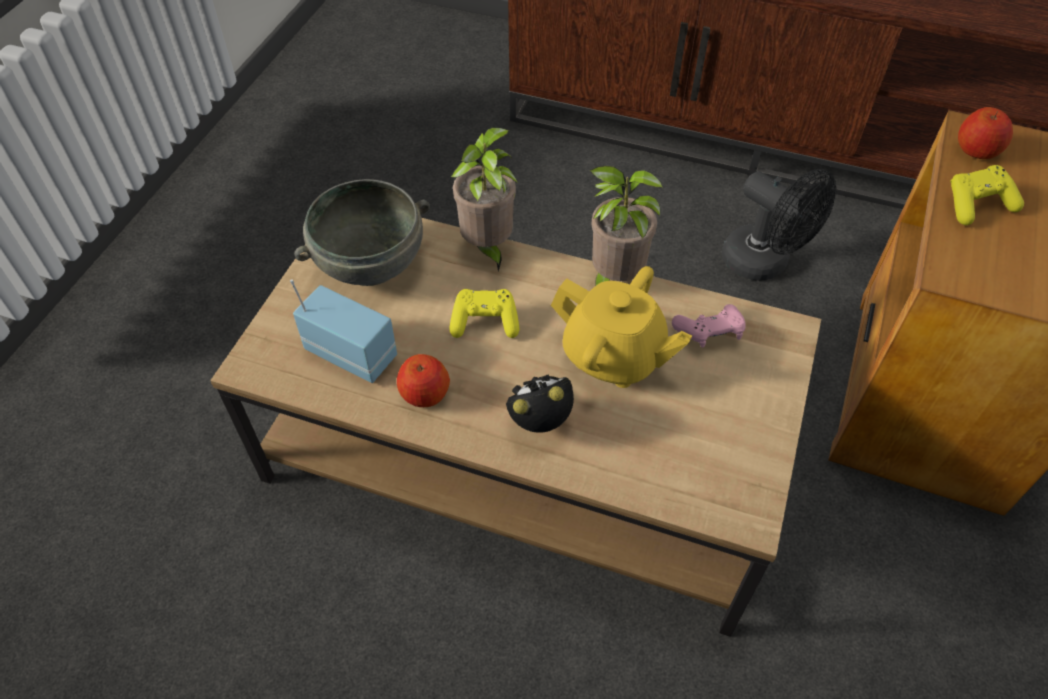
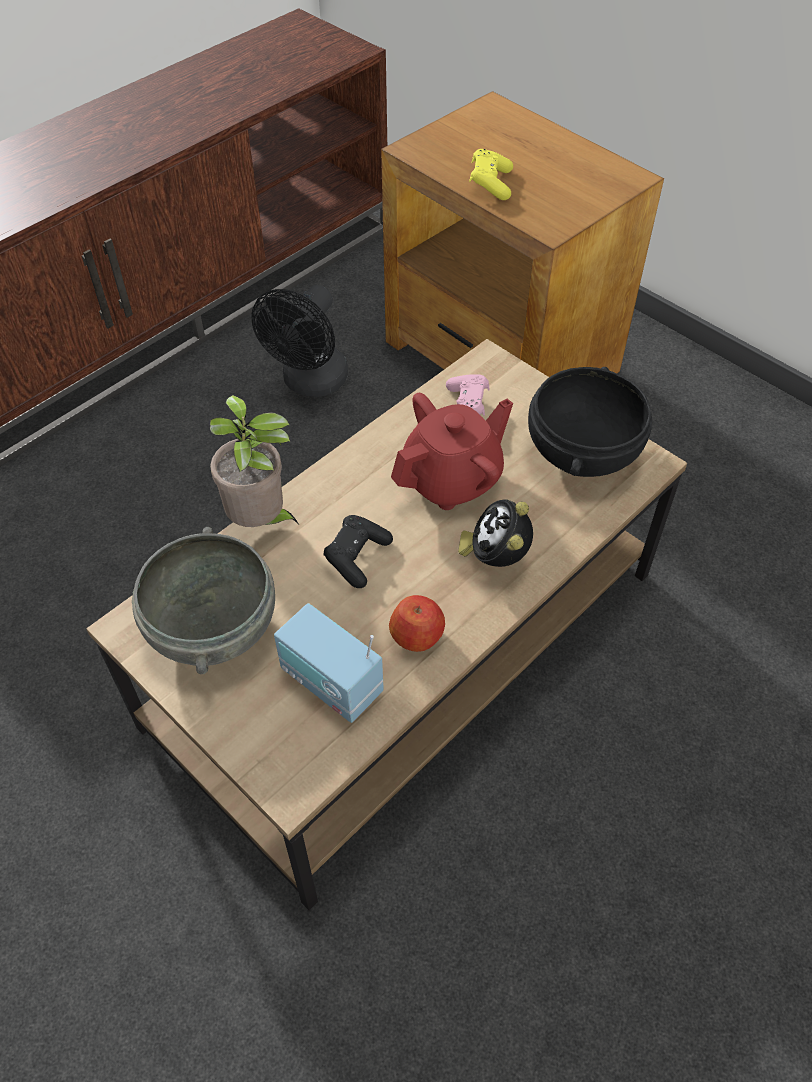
camera: 65 degrees left, 0 degrees up
radio [290,279,397,383] -> radio turned 105 degrees counterclockwise [274,603,384,723]
yellow game controller [450,289,519,338] -> black game controller [324,515,393,588]
yellow teapot [551,266,692,388] -> red teapot [391,393,513,510]
potted plant [590,166,663,286] -> none
black fan [722,169,836,281] -> black fan turned 135 degrees clockwise [251,285,348,397]
apple [958,107,1013,159] -> none
none -> black bowl [528,367,652,477]

